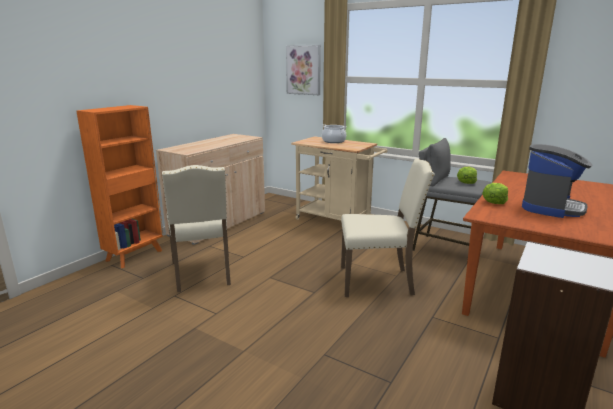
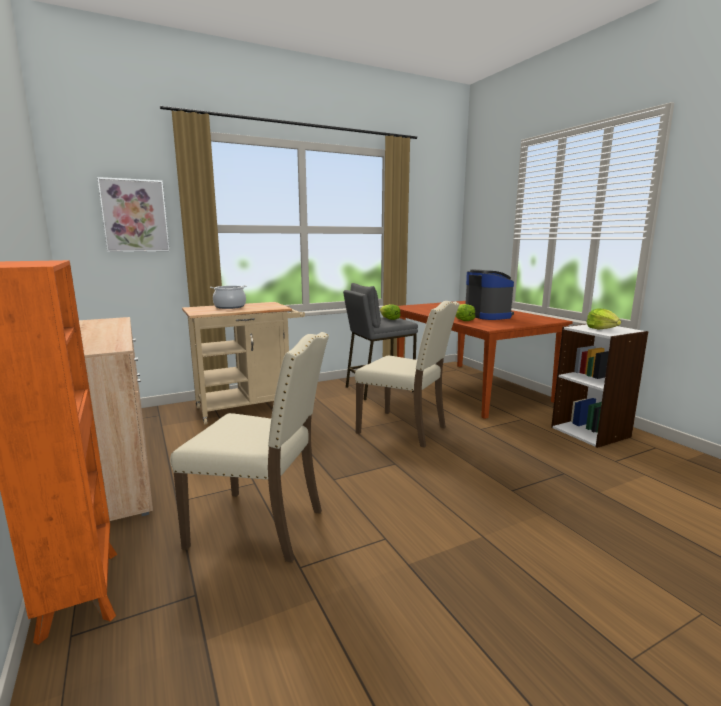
camera: 60 degrees left, 5 degrees down
beige chair [341,158,435,297] -> beige chair turned 90 degrees clockwise [355,301,460,448]
none -> lettuce [586,308,621,330]

